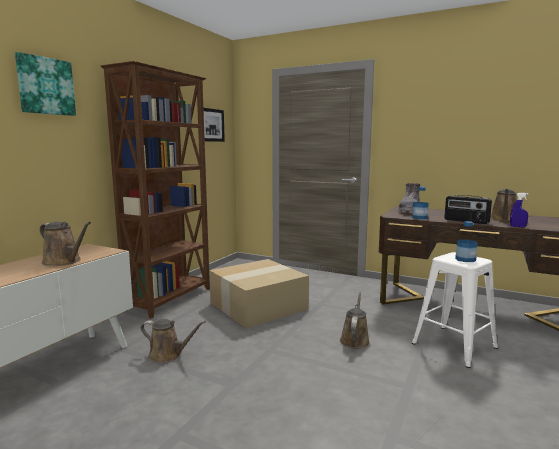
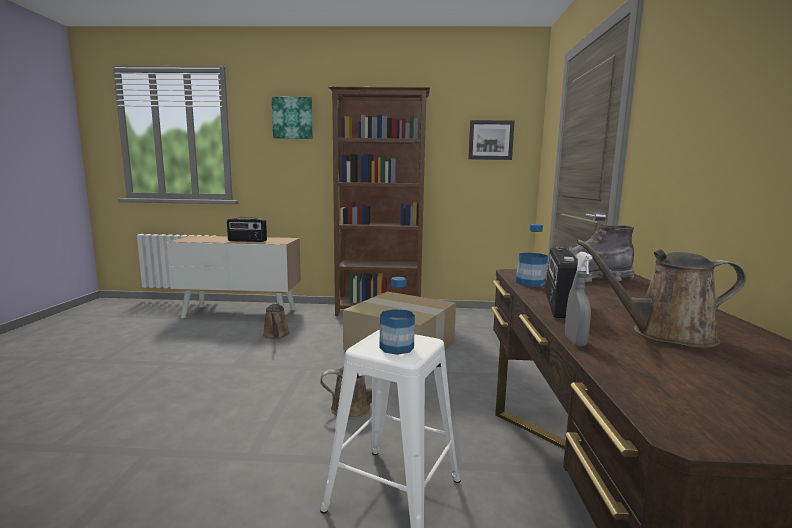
camera: 65 degrees right, 0 degrees up
brown watering can [40,222,91,266] -> radio [227,217,267,242]
blue spray bottle [510,193,529,227] -> grey spray bottle [565,252,593,346]

